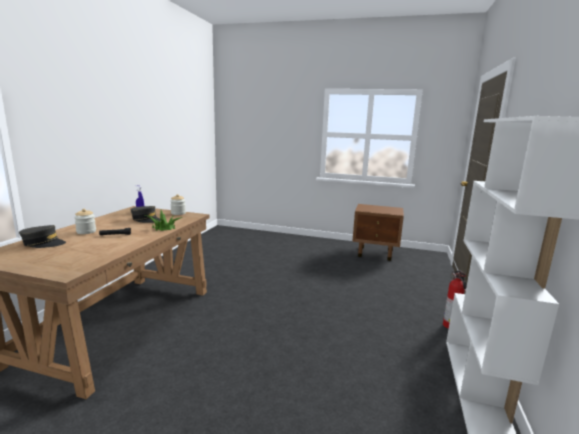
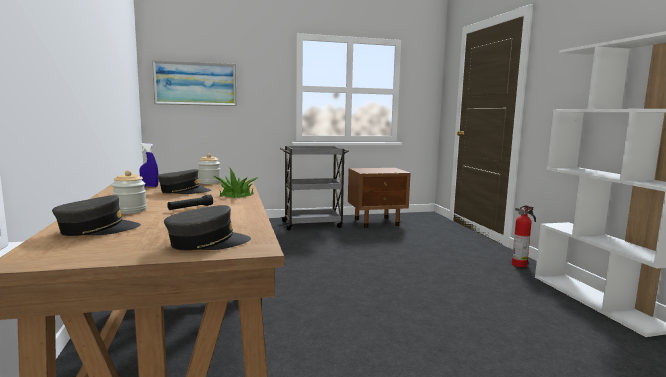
camera: 30 degrees left, 5 degrees down
none -> picture [152,60,237,106]
none -> grey cap [164,205,251,250]
none -> grey cart [280,146,349,230]

